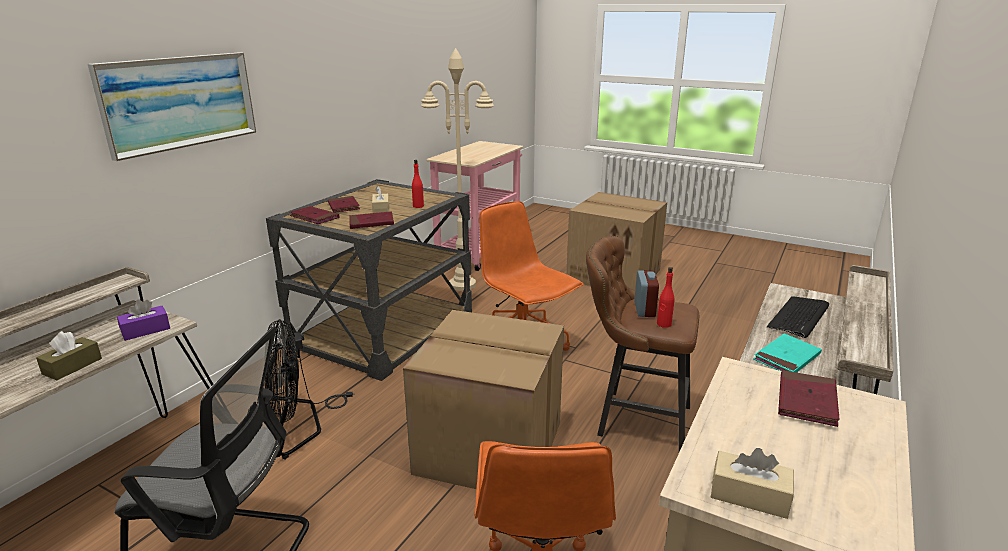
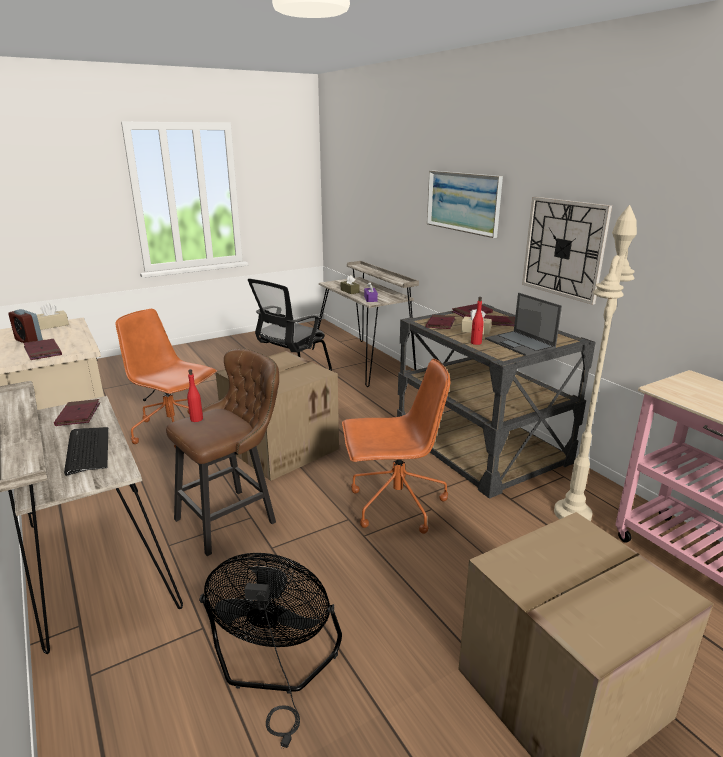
camera: 120 degrees right, 0 degrees up
black fan [265,319,355,460] -> black fan moved to [199,553,342,748]
alarm clock [634,270,659,317] -> alarm clock moved to [8,309,43,343]
turquoise book [753,333,822,373] -> red book [54,399,100,426]
none -> laptop [485,293,562,356]
none -> wall clock [522,197,612,305]

